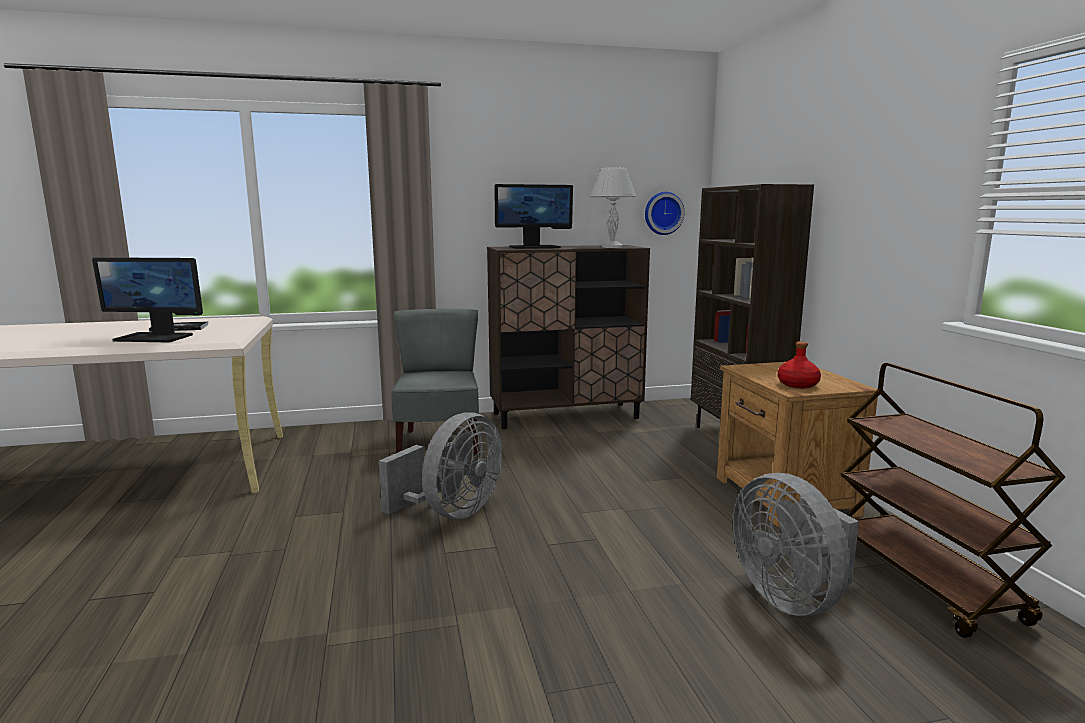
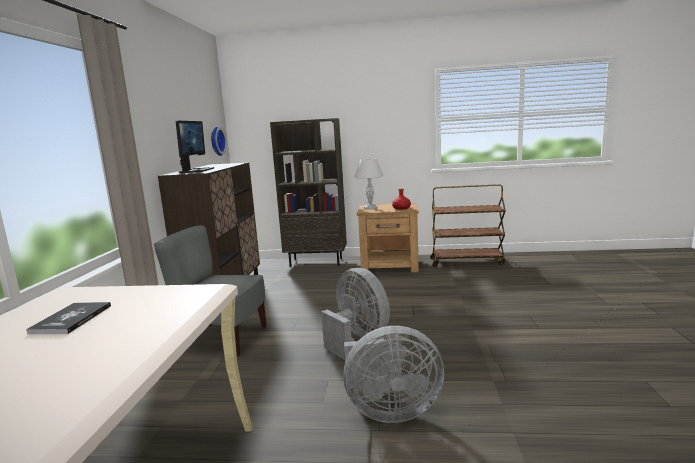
camera: 70 degrees left, 0 degrees up
monitor [92,257,203,342] -> none
white table lamp [590,168,636,248] -> white table lamp moved to [354,158,383,209]
grey fan [733,473,859,616] -> grey fan moved to [343,326,444,423]

